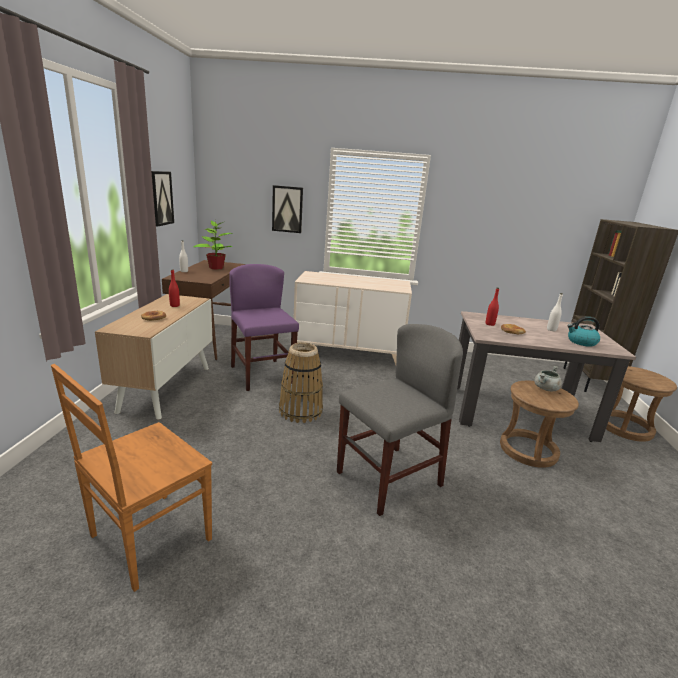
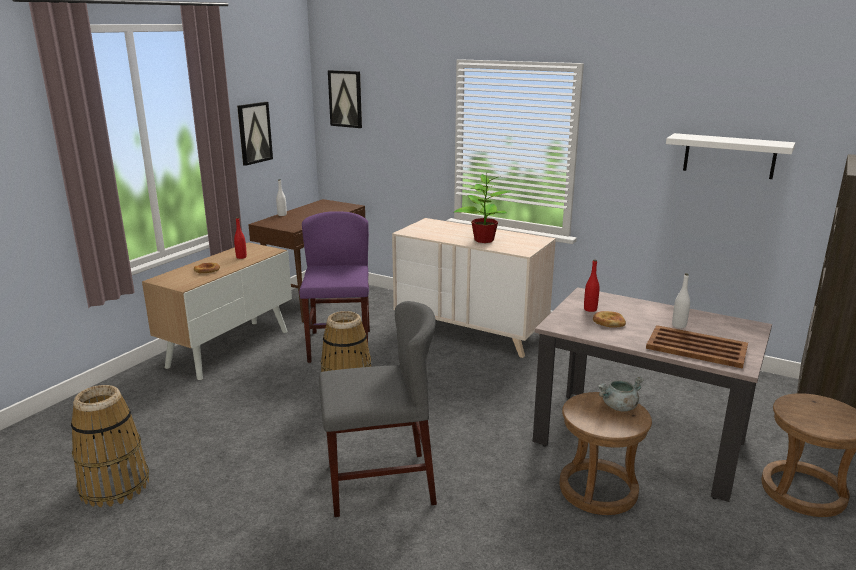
camera: 25 degrees right, 0 degrees up
brown chair [51,364,212,592] -> basket [71,385,149,507]
potted plant [193,220,232,270] -> potted plant moved to [454,173,510,243]
picture [272,185,303,233] -> picture moved to [328,70,362,128]
kettle [567,316,600,347] -> brown tray [646,325,748,369]
none -> white shelf [666,133,795,179]

